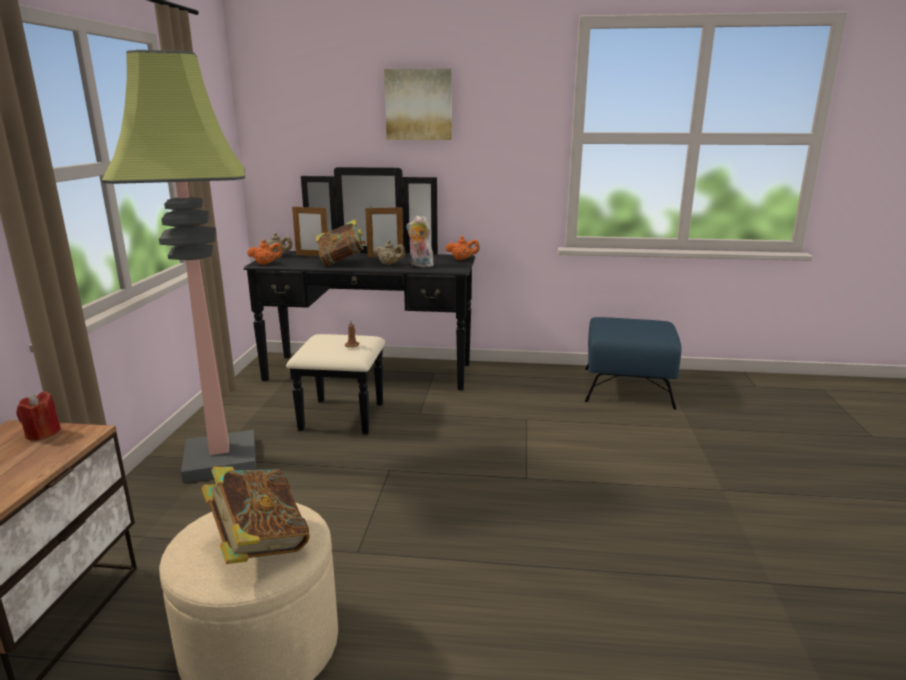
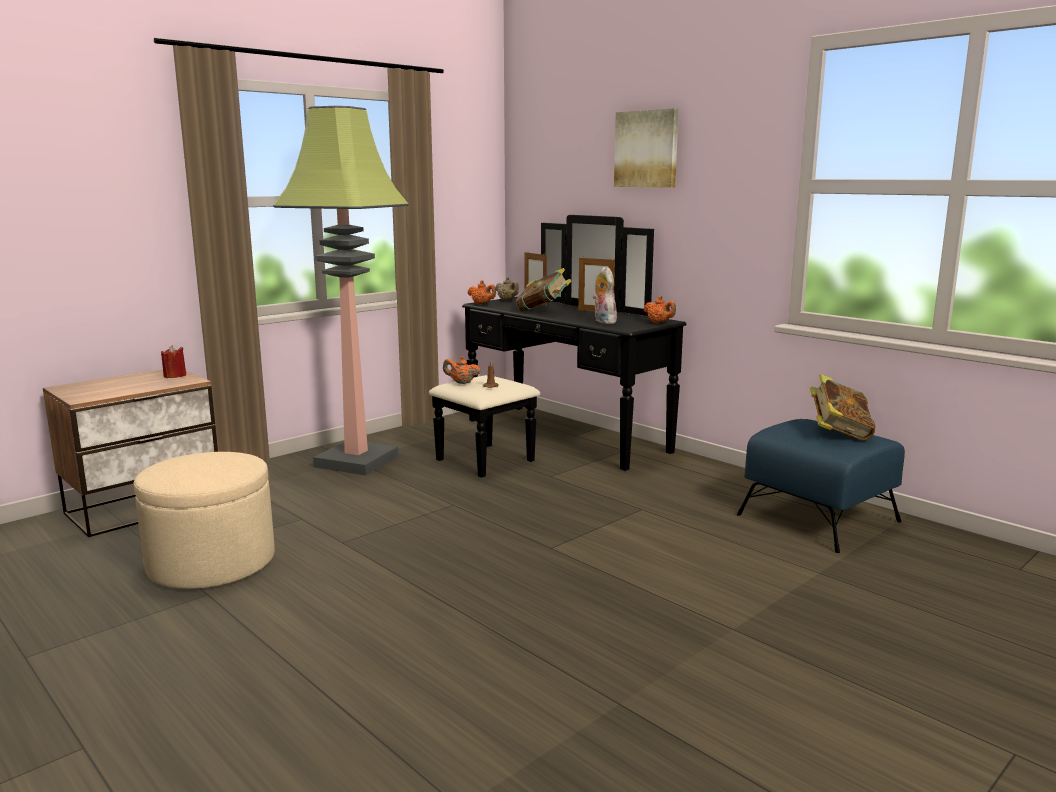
camera: 40 degrees right, 5 degrees down
book [201,467,310,564] -> book moved to [810,374,875,441]
beige teapot [373,240,405,265] -> none
none -> orange teapot [443,356,480,384]

